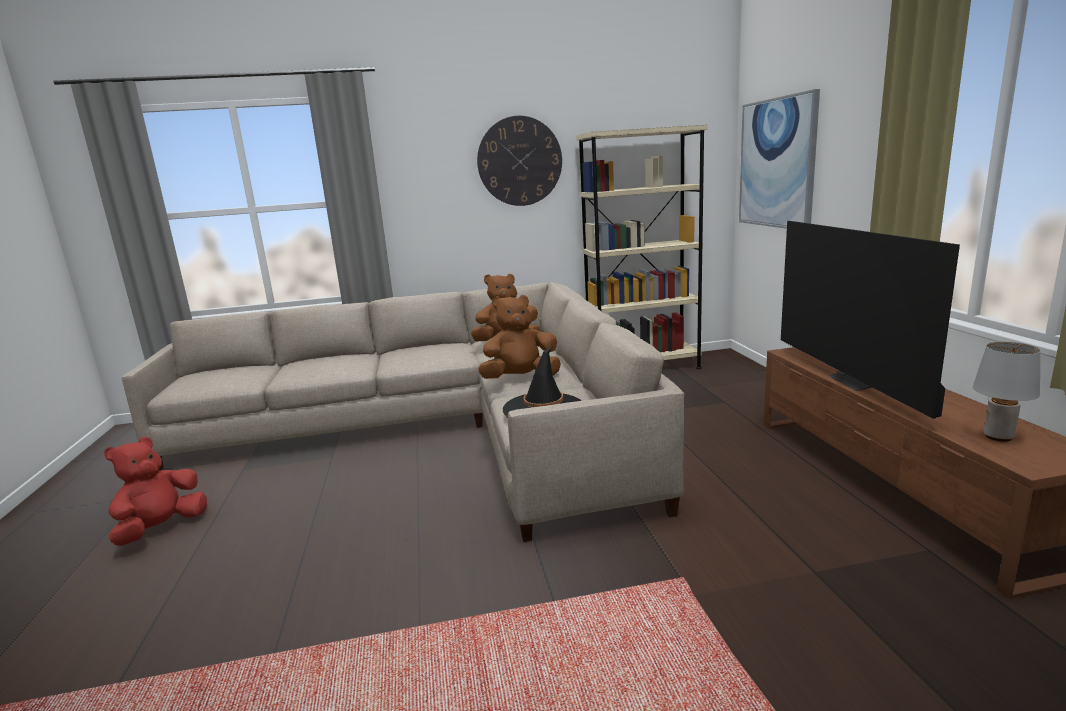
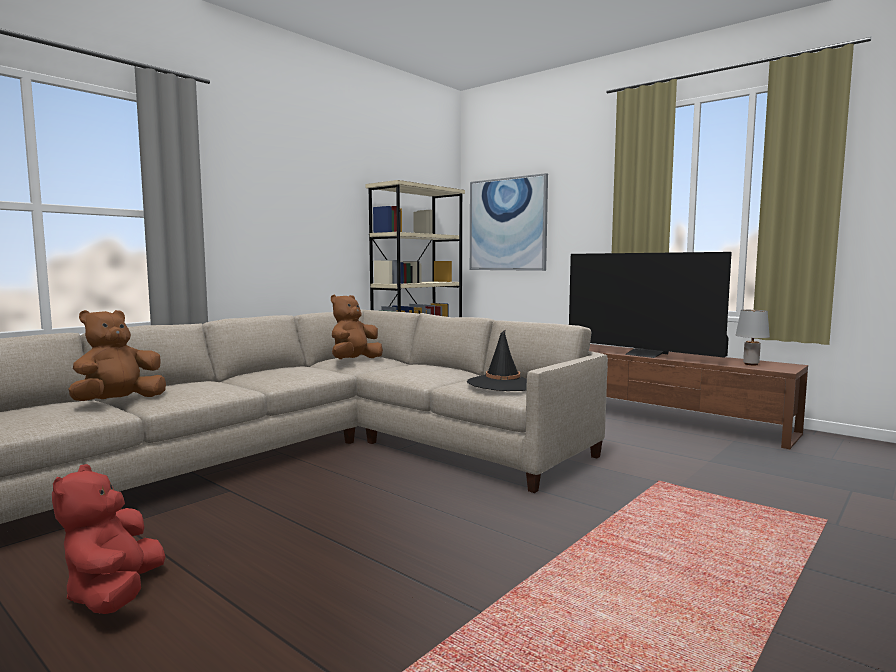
camera: 40 degrees left, 10 degrees down
wall clock [477,116,562,206] -> none
brown plush toy [478,295,561,379] -> brown plush toy moved to [69,310,166,401]

